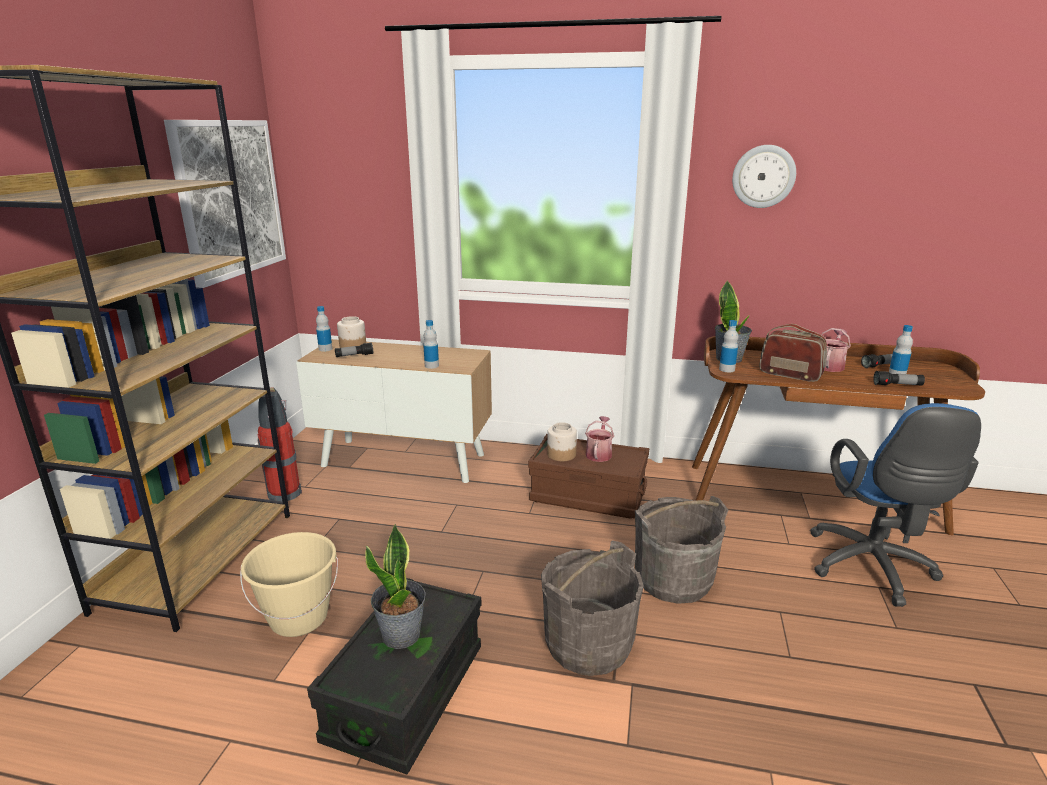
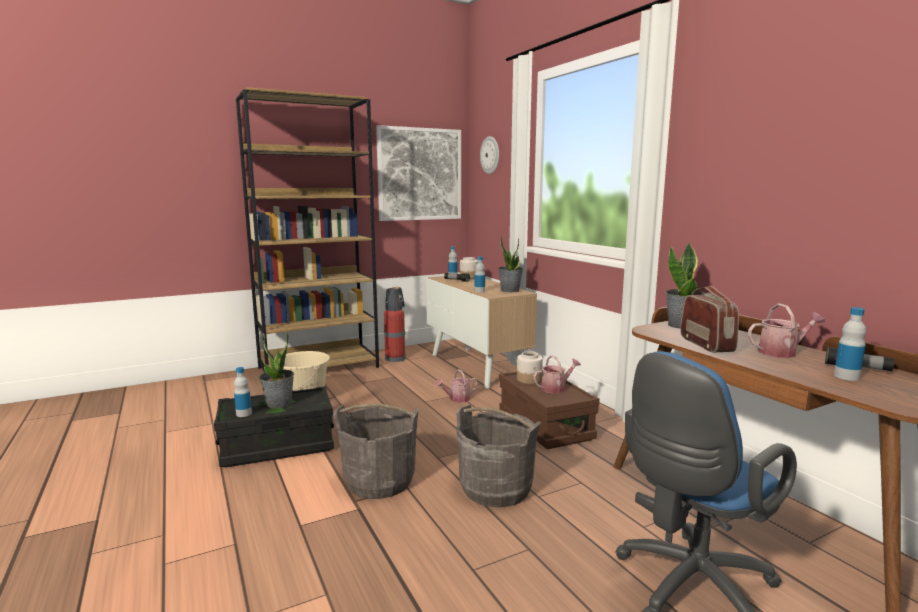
camera: 50 degrees right, 10 degrees down
bottle [719,320,738,372] -> bottle moved to [234,367,252,417]
wall clock [732,145,796,208] -> wall clock moved to [480,136,499,174]
flashlight [873,371,925,386] -> none
none -> watering can [435,369,478,403]
none -> potted plant [498,236,523,292]

